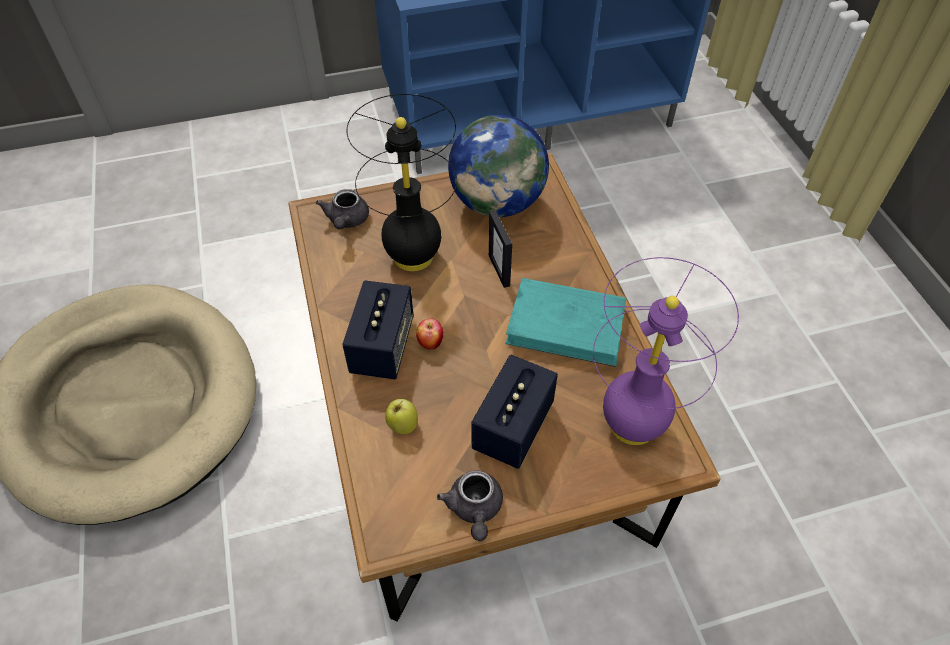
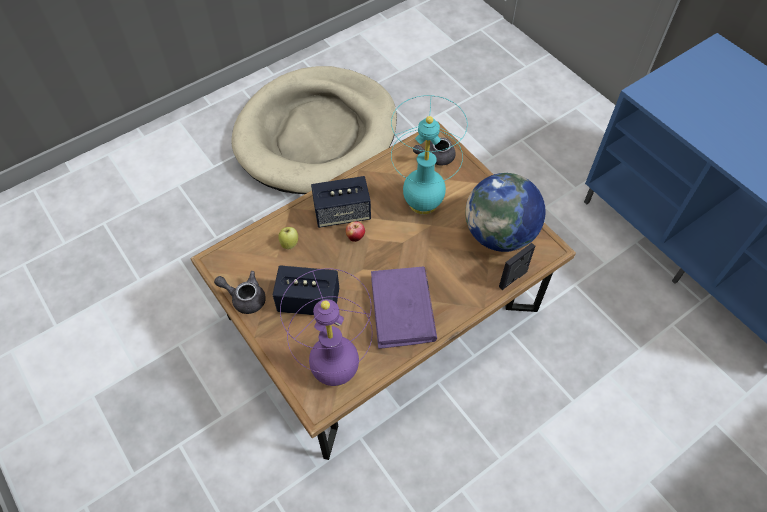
camera: 70 degrees right, 5 degrees up
black table lamp [347,94,457,271] -> turquoise table lamp [391,95,468,214]
grey teapot [437,470,503,541] -> grey teapot turned 45 degrees clockwise [214,271,266,314]
picture frame [489,211,512,288] -> picture frame moved to [499,243,535,290]
turquoise book [505,278,626,367] -> purple book [371,266,437,349]

